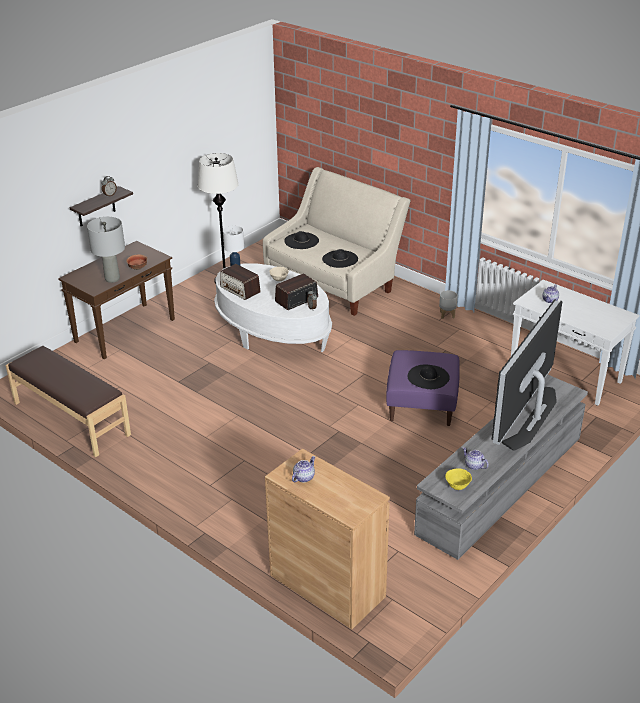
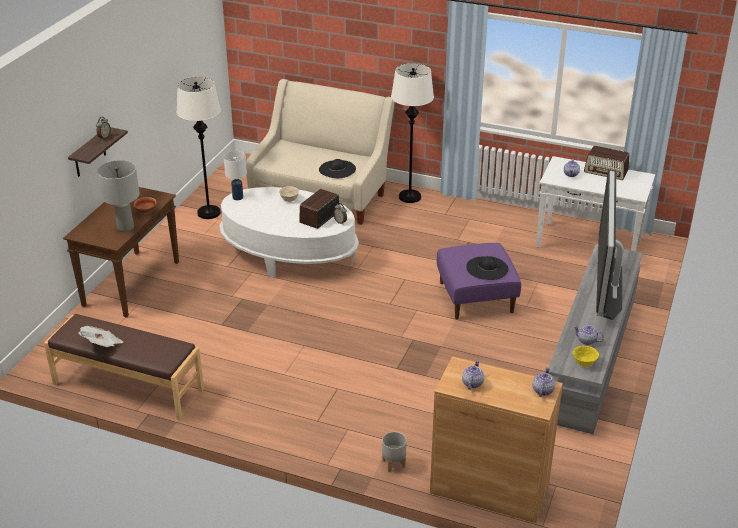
camera: 20 degrees left, 0 degrees up
radio [220,264,261,300] -> radio moved to [584,146,629,180]
black hat [284,231,319,249] -> none
grey planter [439,290,458,319] -> grey planter moved to [382,432,407,472]
none -> newspaper [78,326,123,347]
none -> white floor lamp [391,63,434,203]
none -> teapot [533,367,555,397]

